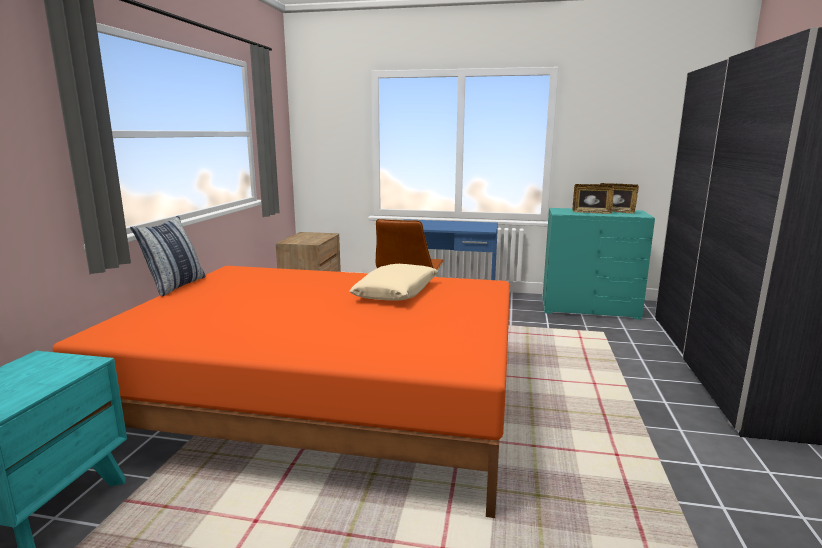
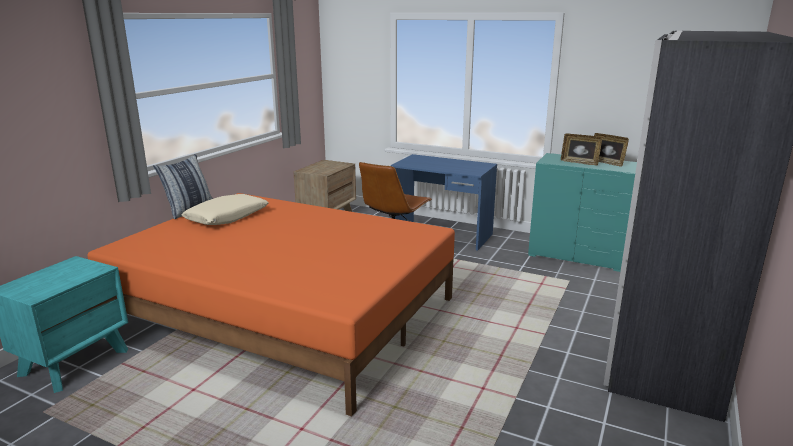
camera: 15 degrees right, 5 degrees up
beige pillow [350,264,438,301] -> beige pillow moved to [182,194,269,225]

